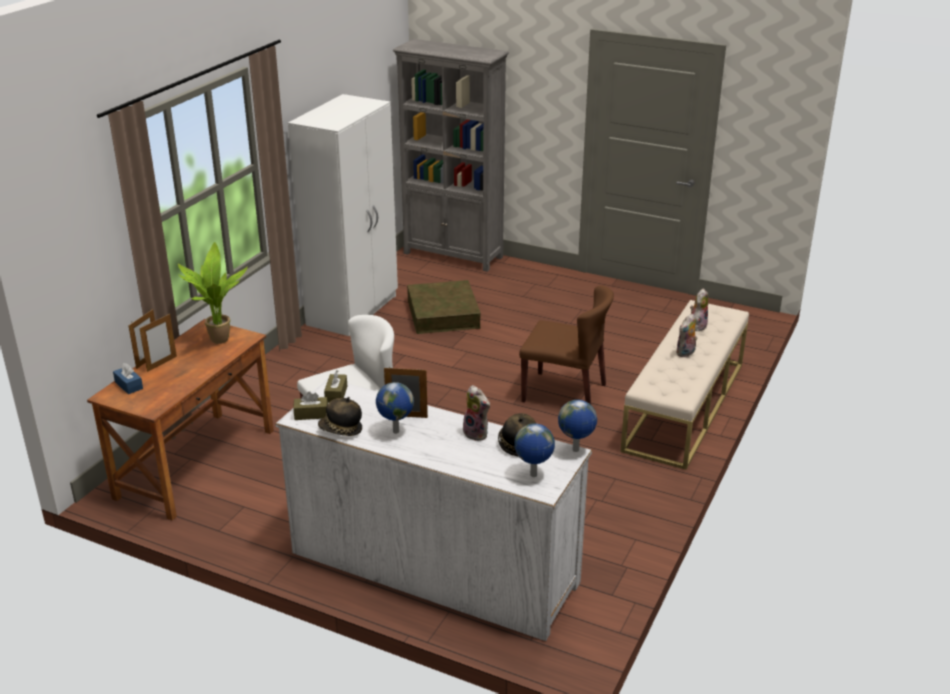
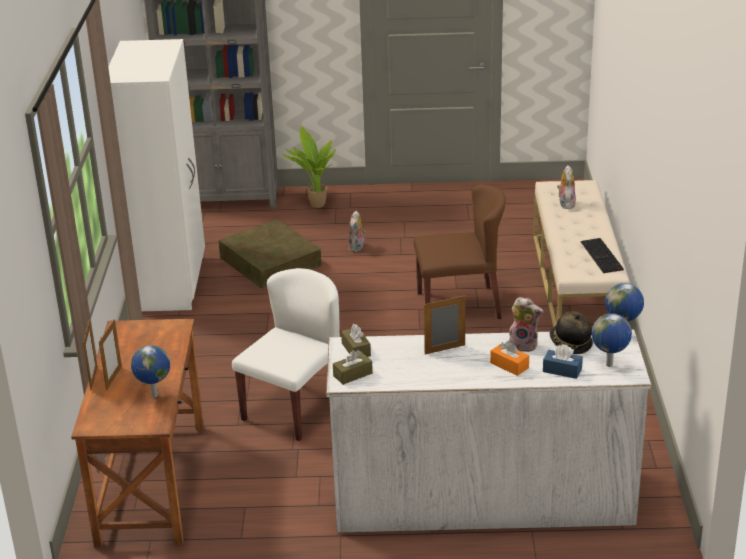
camera: 25 degrees left, 0 degrees up
blue tissue box [113,363,143,394] -> blue tissue box moved to [543,344,583,379]
potted plant [178,242,248,344] -> potted plant moved to [283,126,336,208]
hat [318,397,362,436] -> none
globe [376,382,414,434] -> globe moved to [131,345,170,397]
plush toy [676,314,698,357] -> plush toy moved to [348,211,366,252]
none -> orange tissue box [490,341,529,376]
none -> keyboard [581,238,624,273]

